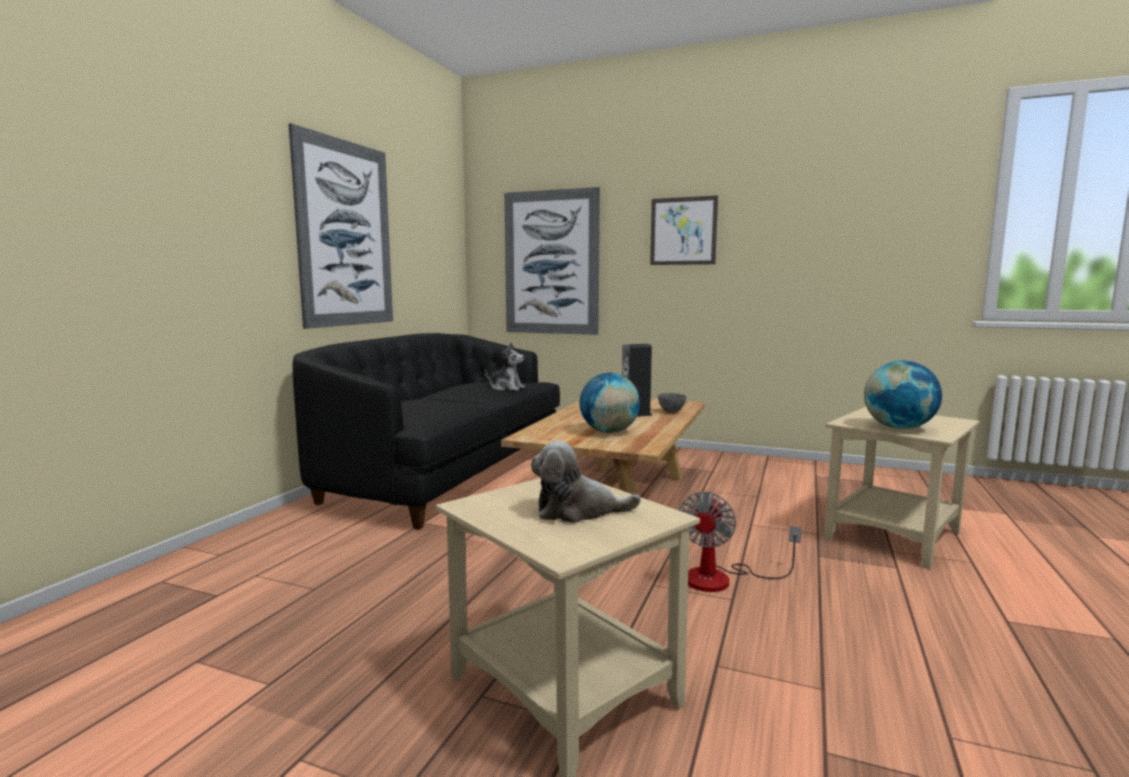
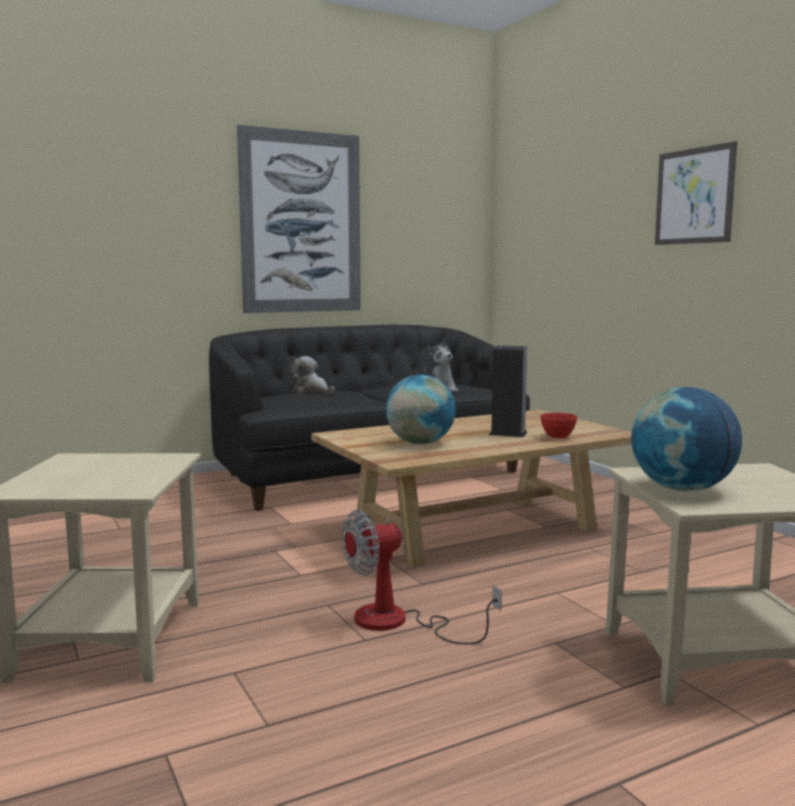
camera: 40 degrees right, 0 degrees up
picture [504,187,600,335] -> none
plush toy [531,440,641,523] -> plush toy moved to [291,356,335,394]
grey bowl [658,393,686,413] -> red bowl [540,413,577,438]

